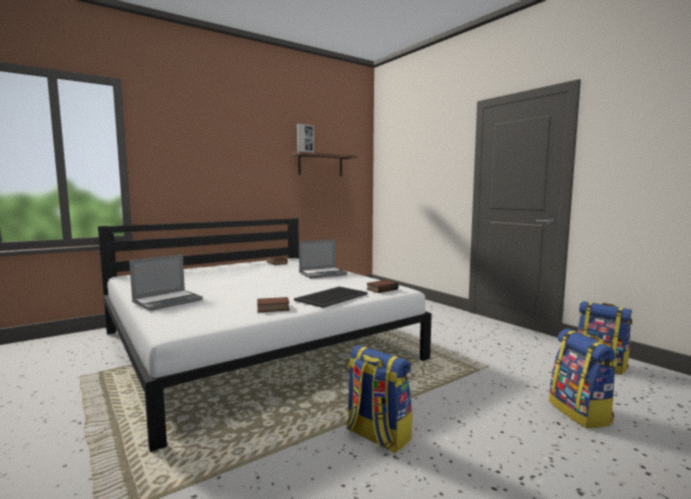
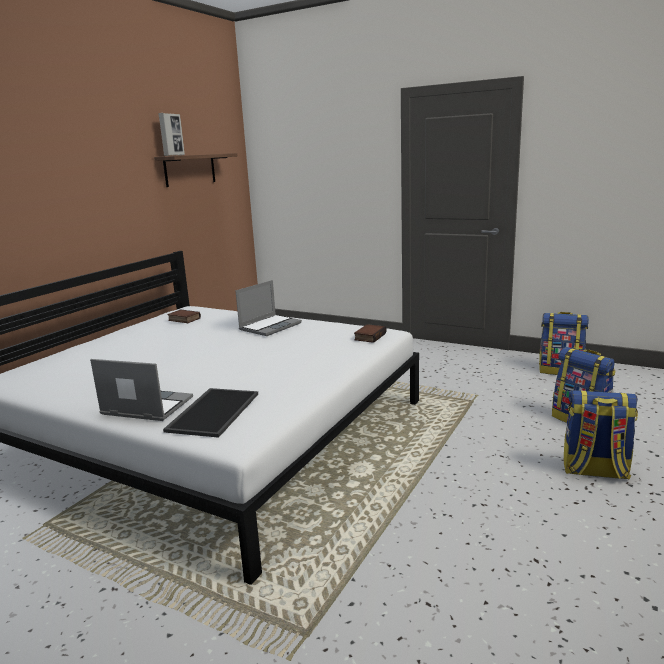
camera: 25 degrees left, 10 degrees up
laptop [129,254,203,311] -> laptop turned 90 degrees counterclockwise [90,359,193,421]
book [257,297,290,312] -> none
tray [294,287,368,308] -> tray moved to [163,388,258,438]
backpack [346,345,412,453] -> backpack moved to [564,390,638,480]

